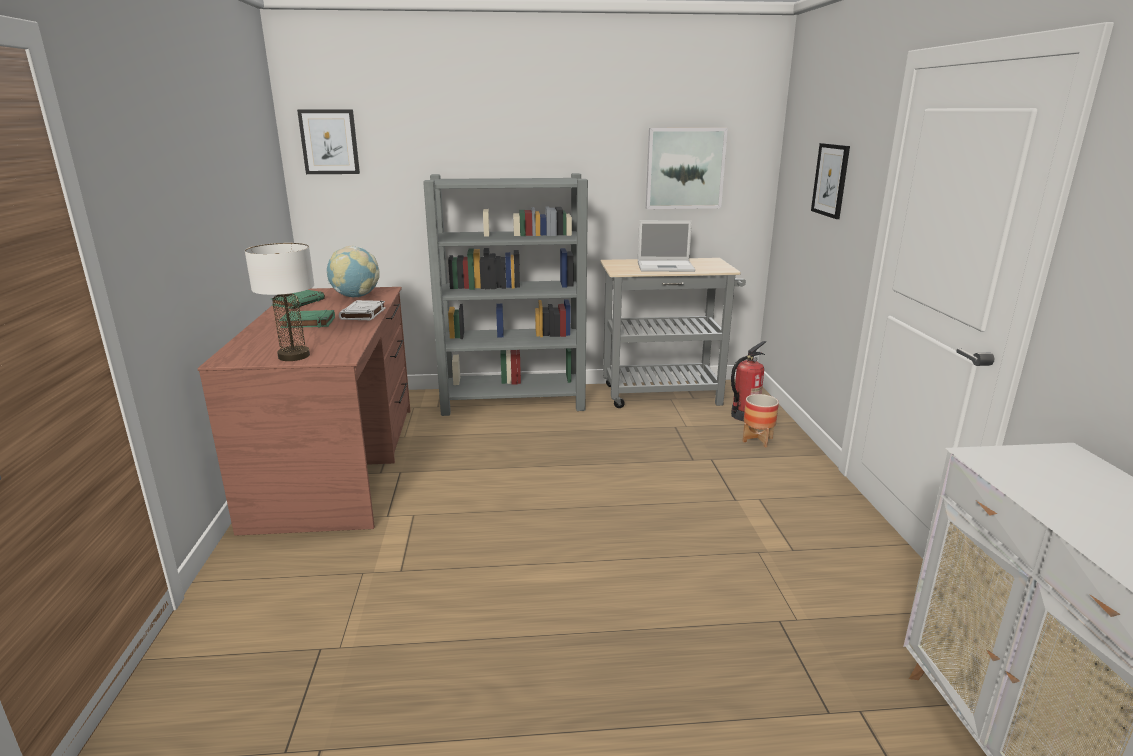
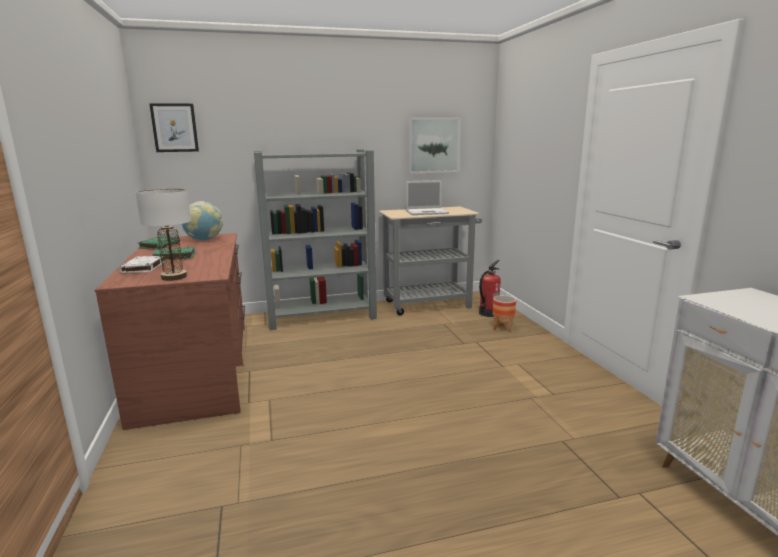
camera: 10 degrees left, 5 degrees down
white book [339,300,386,320] -> white book moved to [119,256,164,273]
picture [811,143,850,219] -> none

